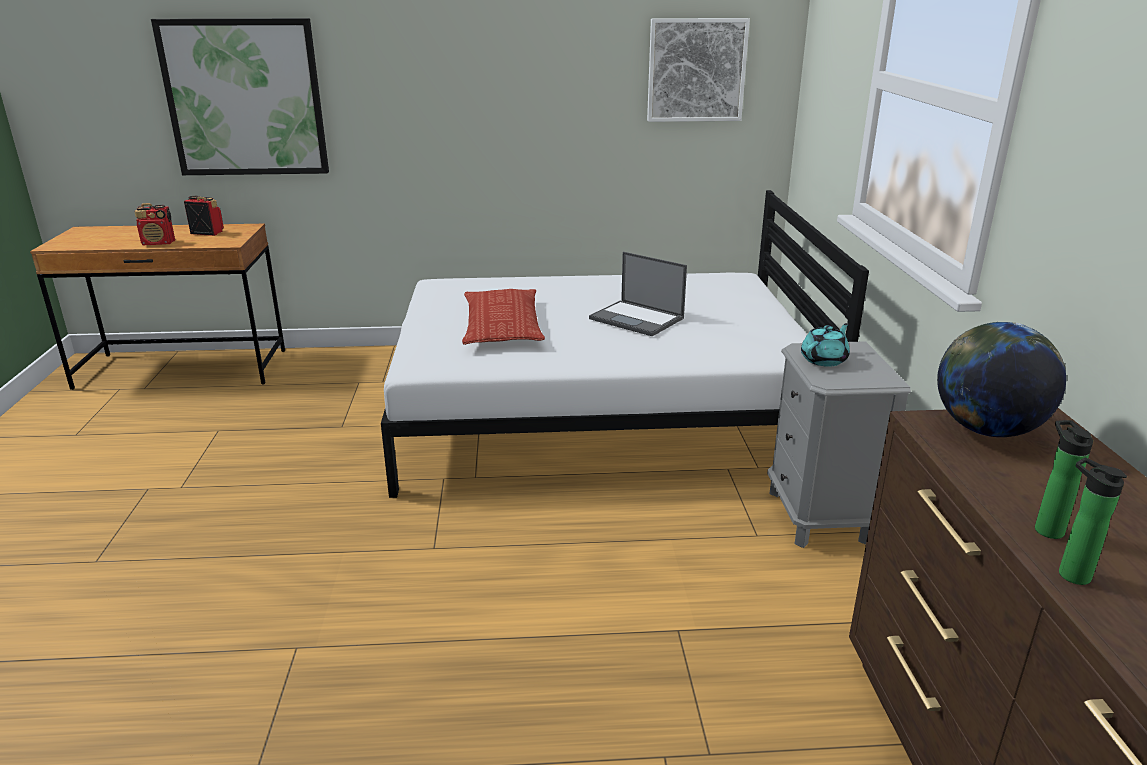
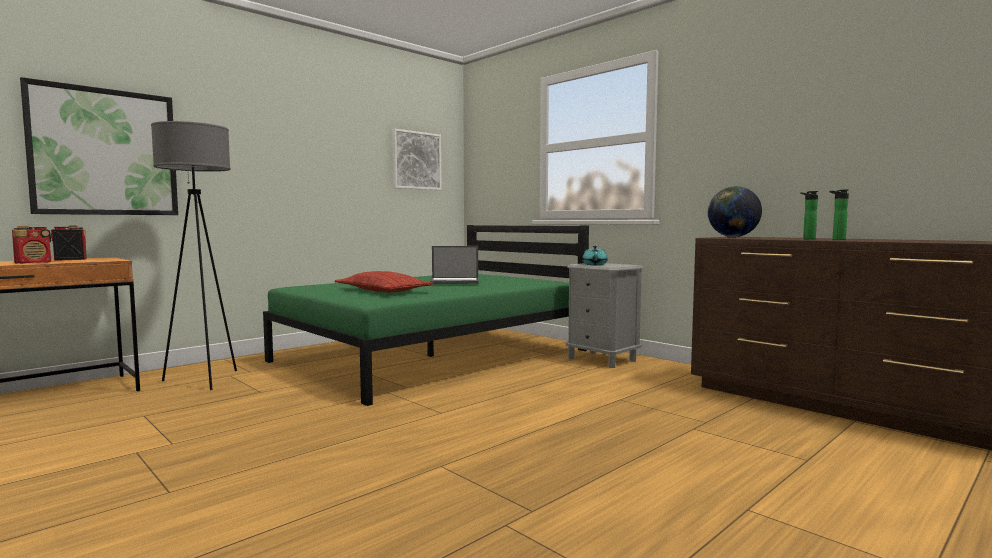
camera: 40 degrees left, 20 degrees down
white bed [381,190,869,498] -> green bed [263,225,589,406]
none -> grey floor lamp [151,121,237,390]

